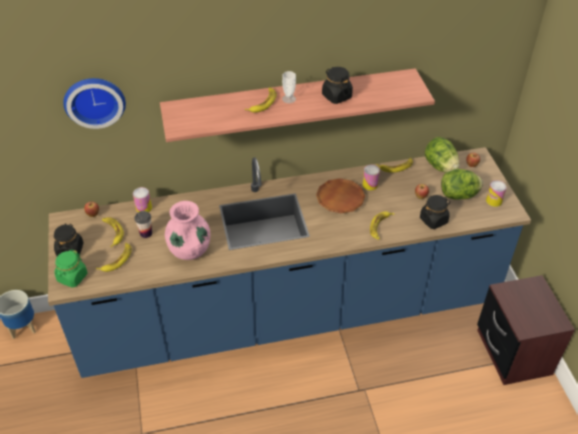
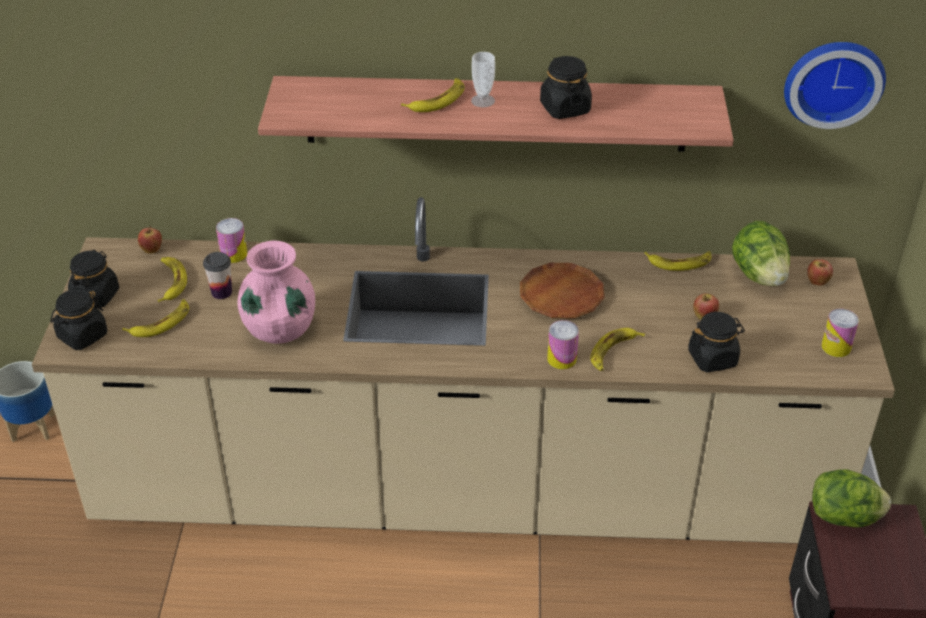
camera: 15 degrees right, 5 degrees down
blue counter [48,147,531,378] -> beige counter [32,197,895,543]
green jar [55,249,87,288] -> black jar [50,288,107,350]
wall clock [63,78,126,129] -> wall clock moved to [784,42,886,129]
can [363,165,380,191] -> can moved to [547,320,579,369]
lettuce [441,169,483,200] -> lettuce moved to [812,469,891,527]

